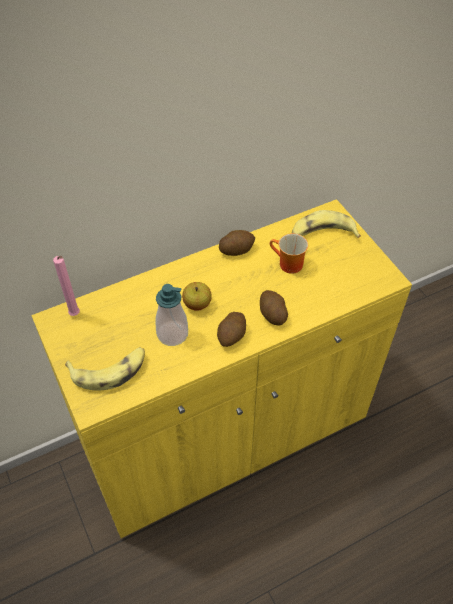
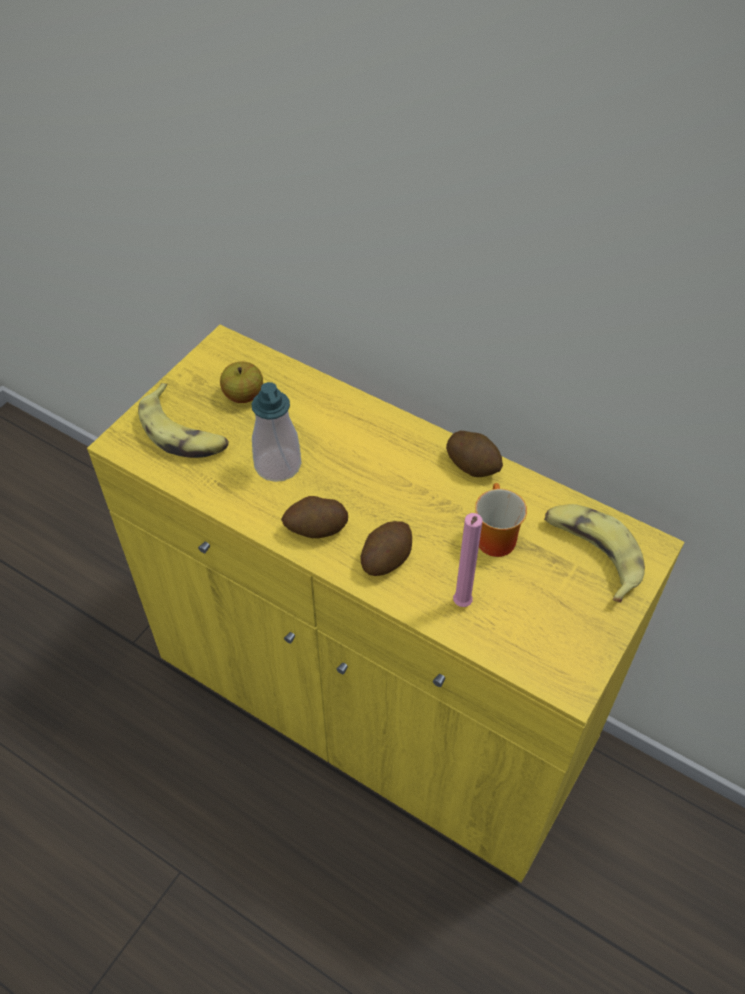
camera: 60 degrees right, 0 degrees up
pink candle [53,256,80,316] -> pink candle moved to [453,513,482,607]
apple [182,282,212,311] -> apple moved to [220,362,263,403]

